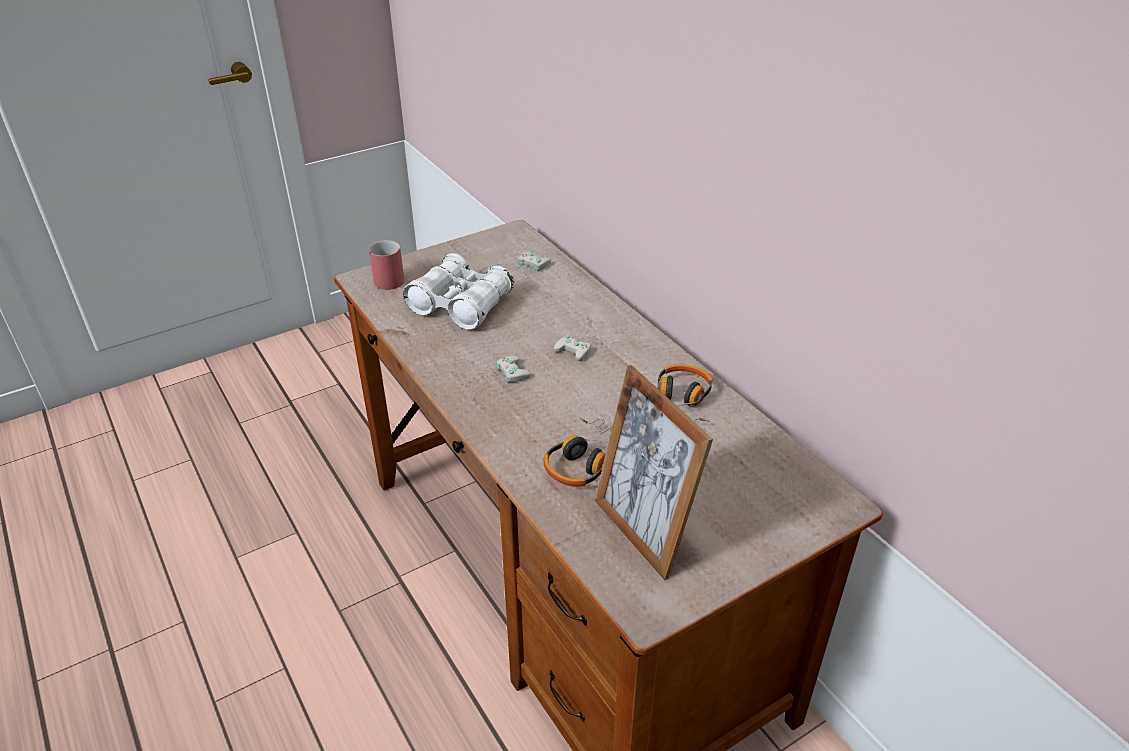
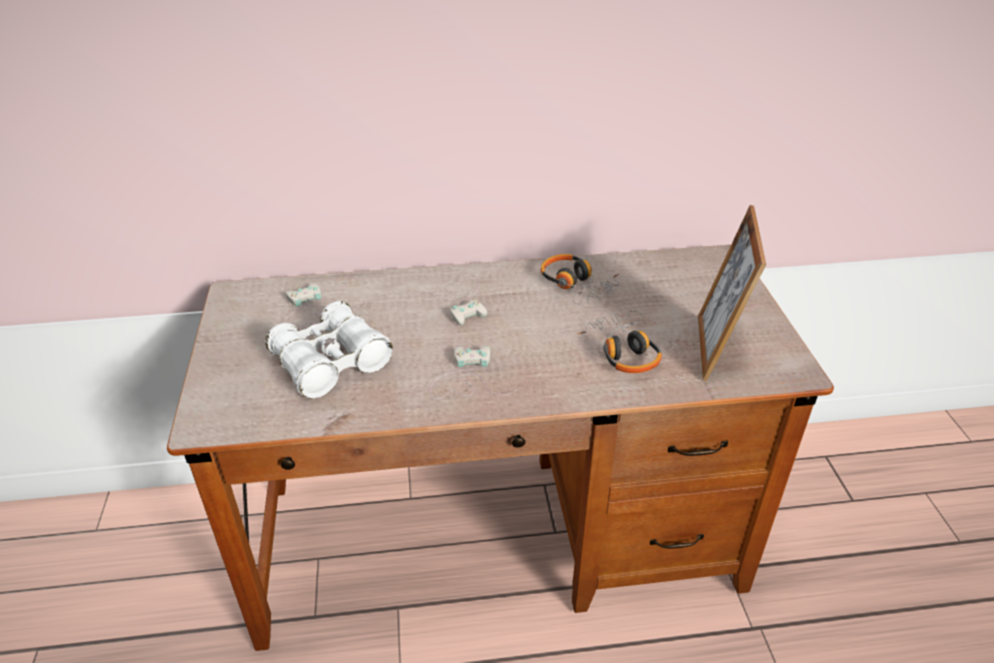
camera: 65 degrees left, 0 degrees up
red mug [369,240,404,290] -> none
picture frame [594,365,713,580] -> picture frame turned 105 degrees clockwise [698,205,766,381]

